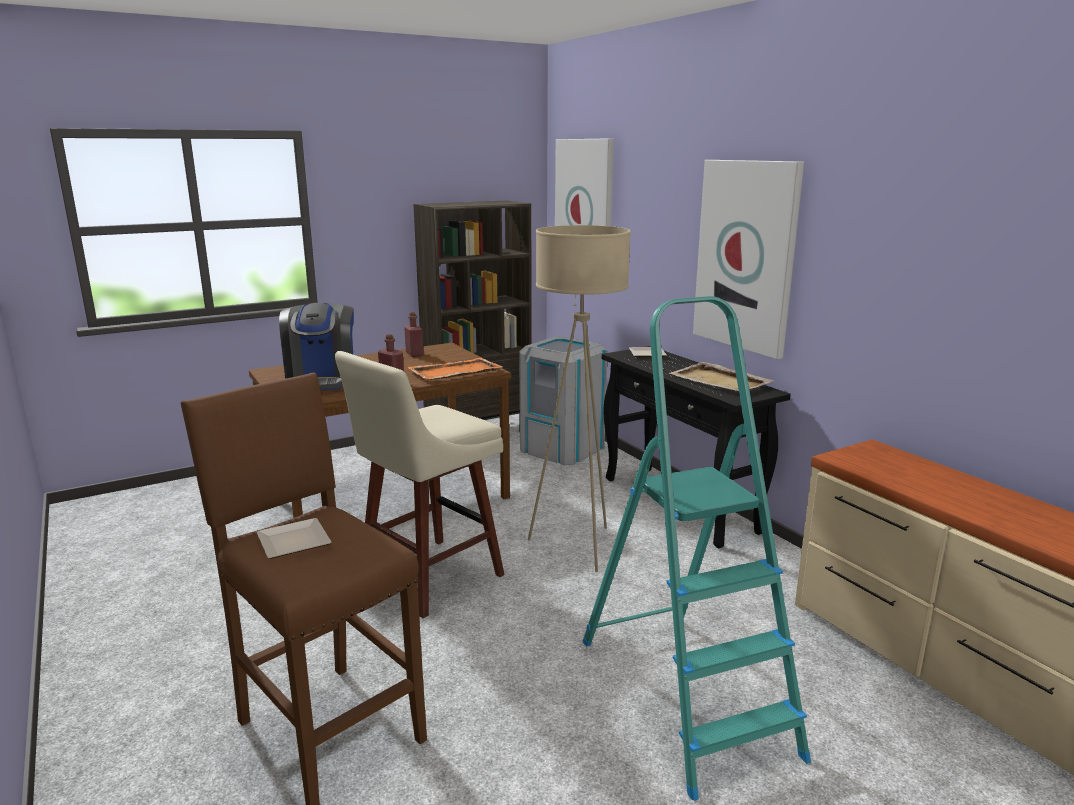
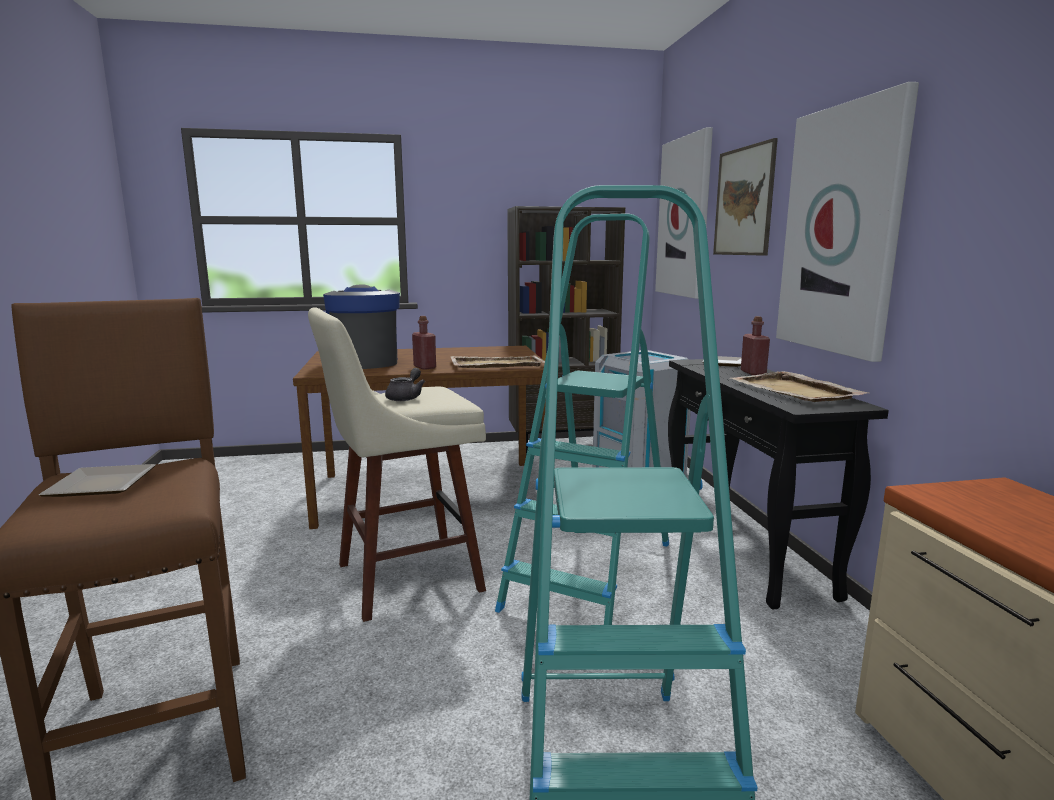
camera: 20 degrees right, 5 degrees down
coffee machine [279,303,354,391] -> coffee machine turned 150 degrees clockwise [323,285,400,369]
red bottle [404,312,423,357] -> red bottle moved to [741,316,770,375]
orange tray [407,358,503,380] -> beige tray [451,355,545,368]
beige floor lamp [528,225,631,572] -> turquoise step ladder [495,213,669,625]
none -> grey teapot [385,368,425,401]
none -> picture [713,138,778,256]

